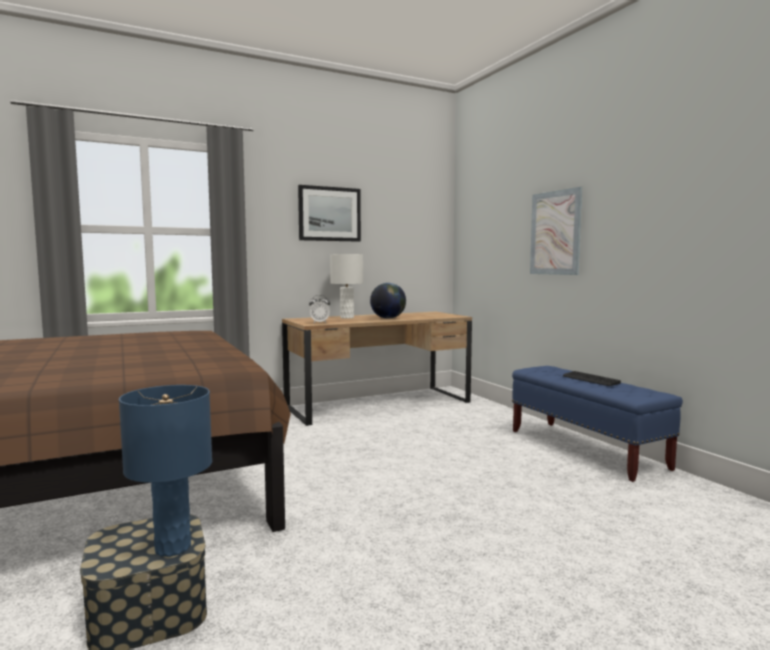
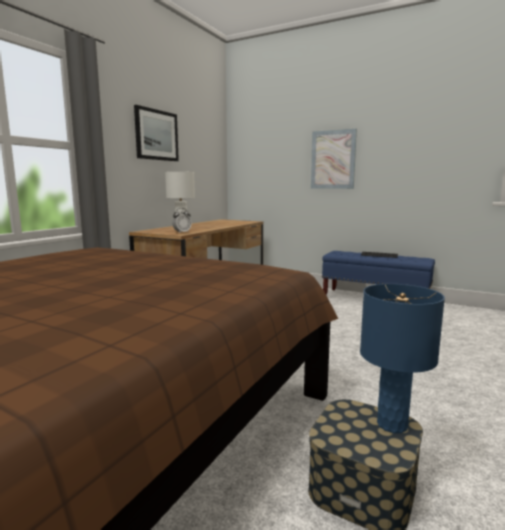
camera: 35 degrees left, 5 degrees up
globe [370,283,406,319] -> none

